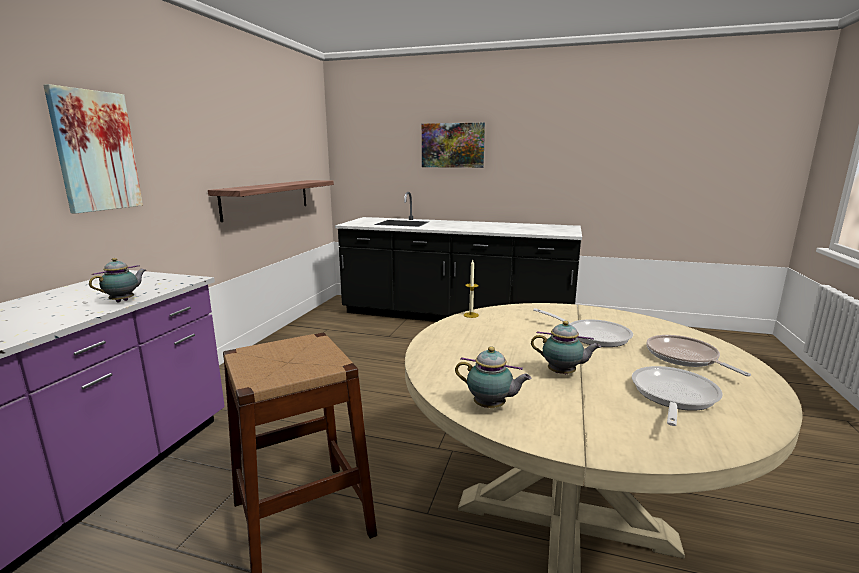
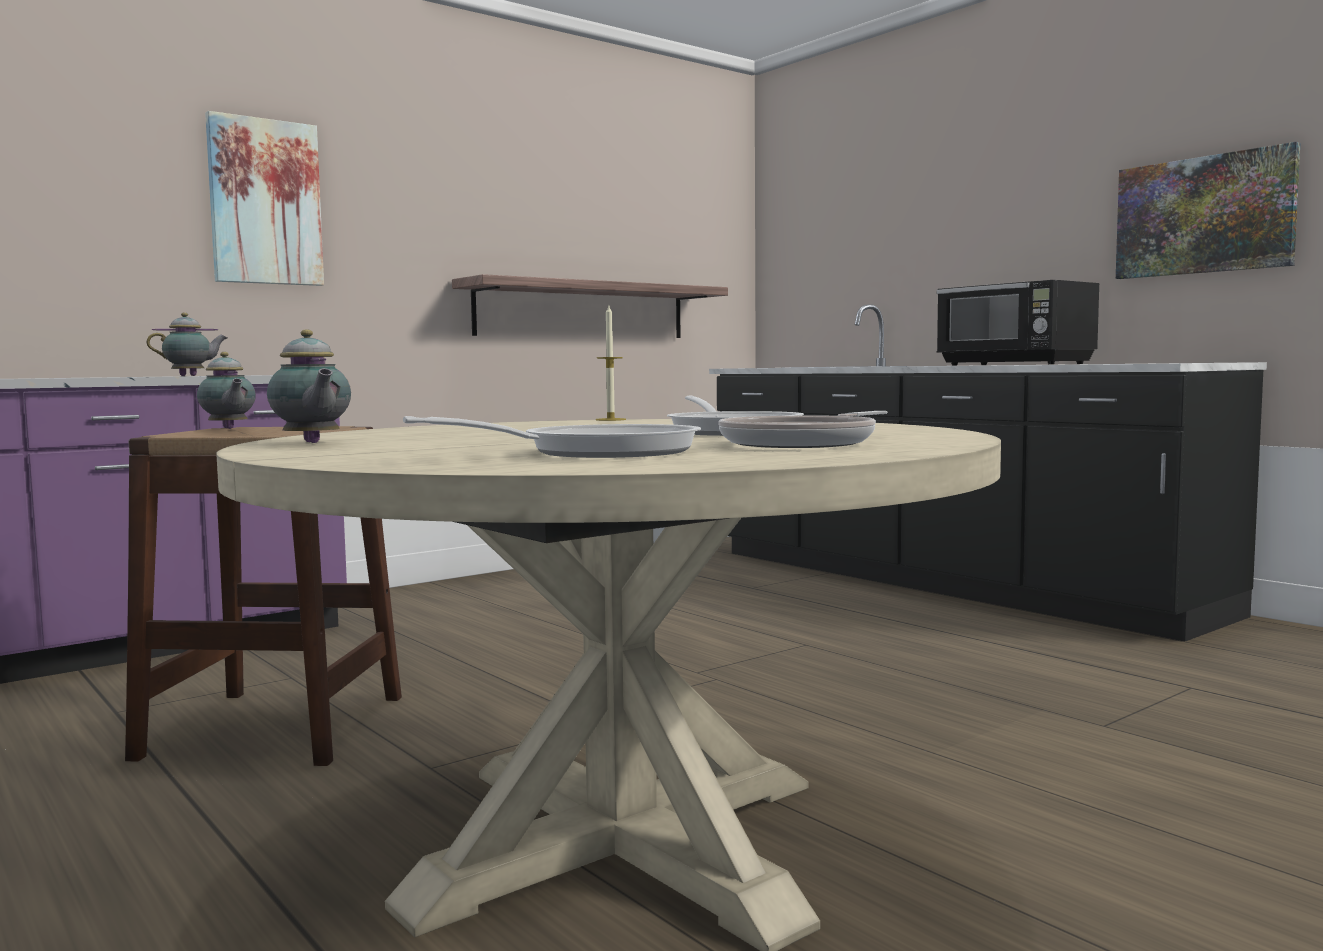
camera: 35 degrees right, 10 degrees down
picture [422,123,485,168] -> picture moved to [1116,142,1300,279]
teapot [531,321,601,374] -> teapot moved to [197,352,256,429]
frying pan [646,335,751,376] -> frying pan turned 150 degrees counterclockwise [718,411,887,448]
none -> black microwave [936,280,1099,365]

